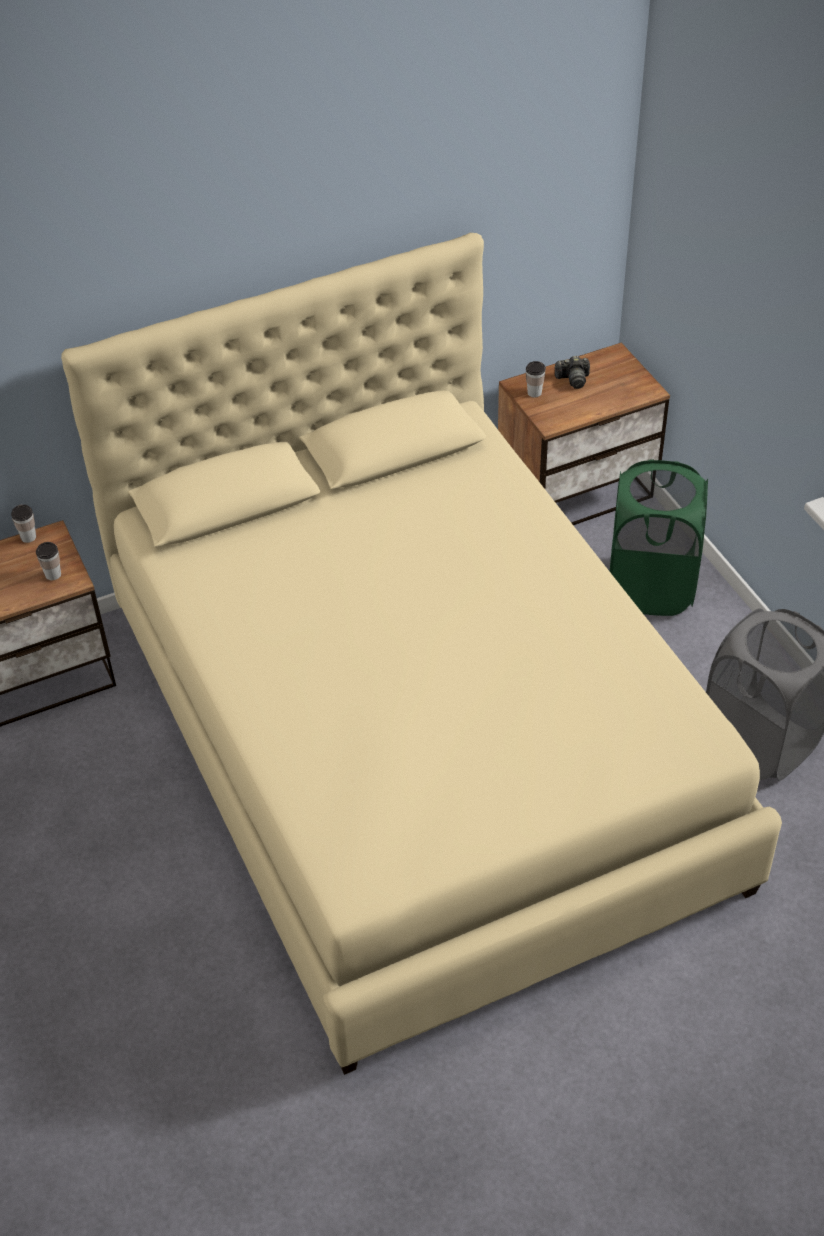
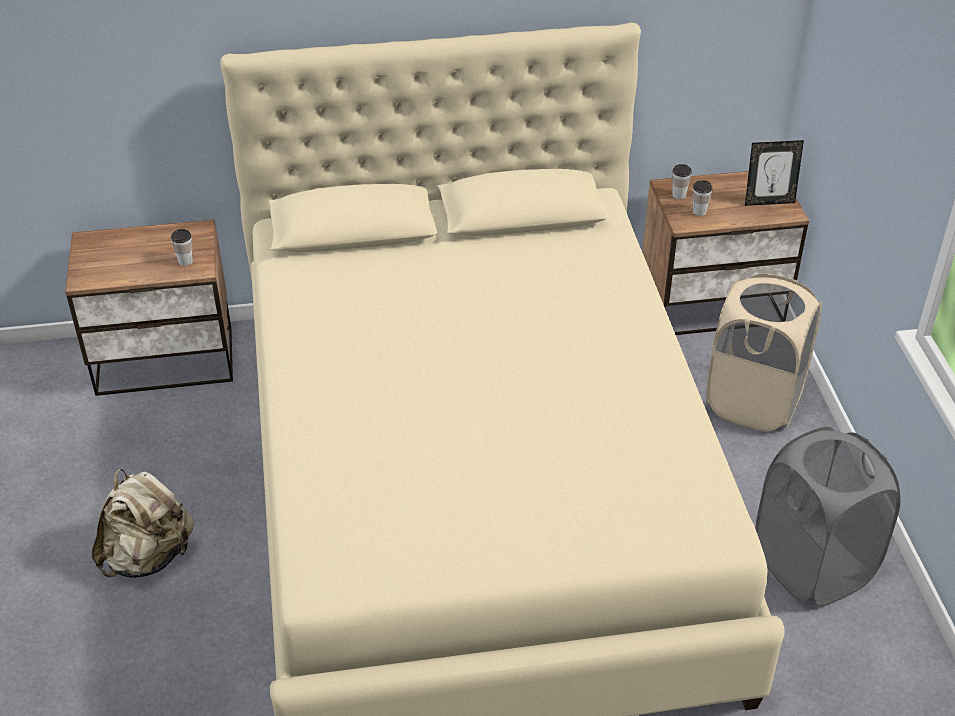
camera: 15 degrees right, 5 degrees down
cup [11,504,36,543] -> cup moved to [693,180,712,216]
camera [554,356,590,389] -> none
green laundry basket [610,459,708,616] -> beige laundry basket [706,273,822,431]
none -> beige backpack [92,469,194,578]
none -> picture frame [745,140,804,206]

